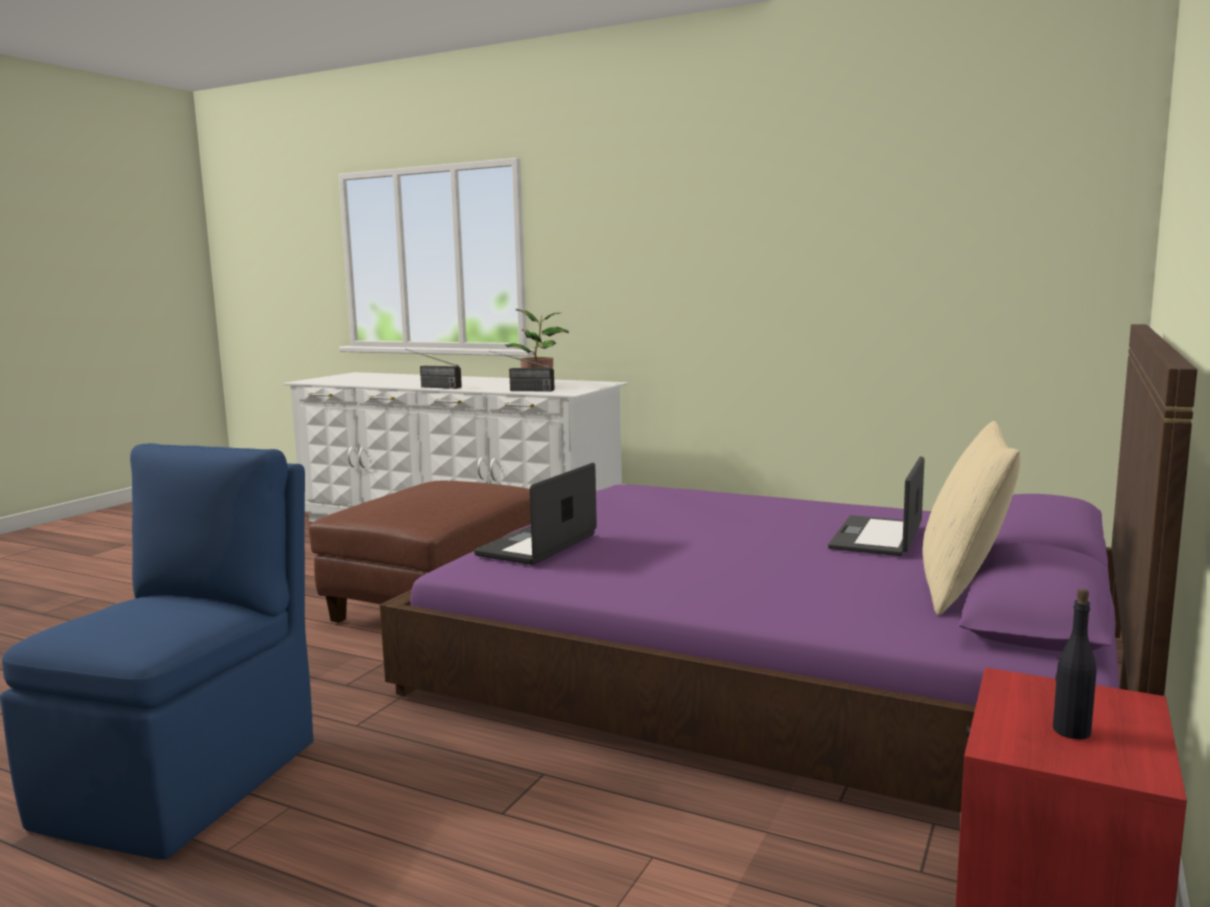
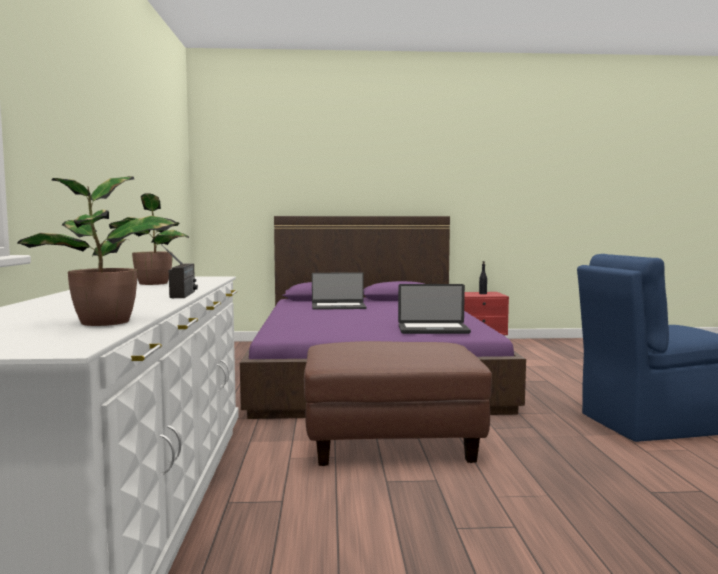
camera: 120 degrees left, 5 degrees down
radio [489,351,555,392] -> none
beige pillow [923,421,1021,616] -> none
none -> potted plant [17,176,176,326]

